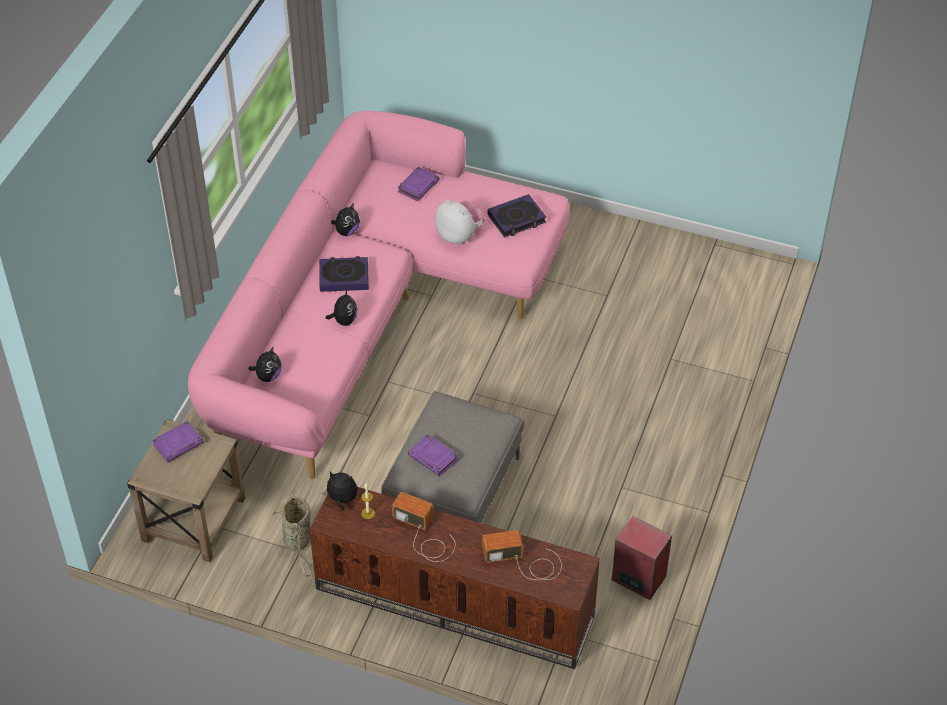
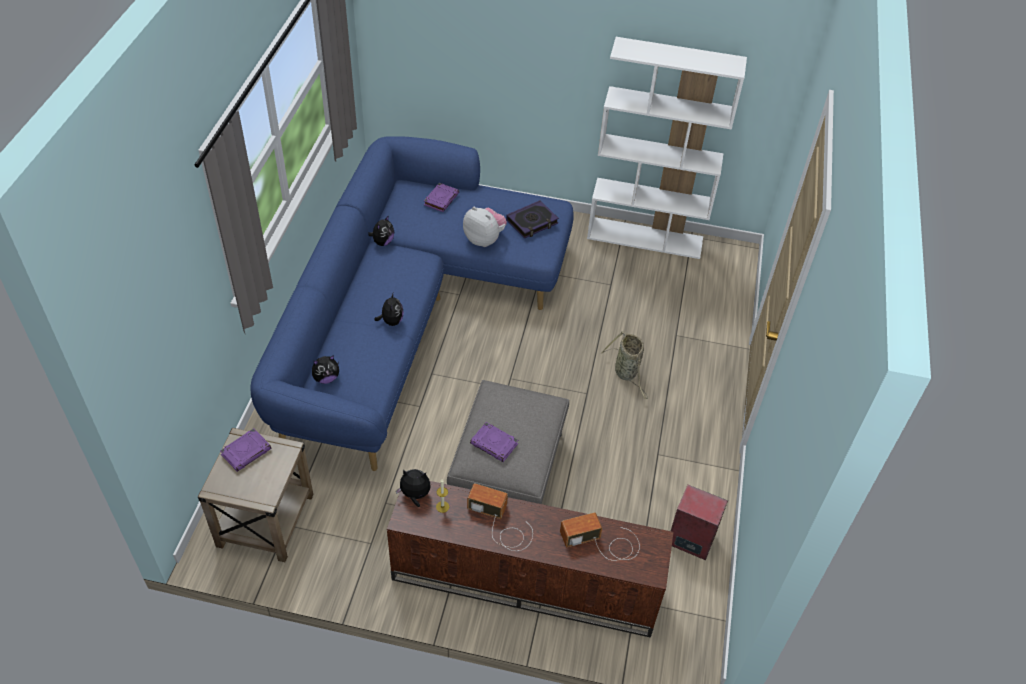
camera: 10 degrees left, 0 degrees up
pink sofa [188,111,570,479] -> blue sofa [250,136,574,471]
plush toy [248,347,282,382] -> plush toy turned 45 degrees clockwise [312,355,339,384]
basket [270,493,312,577] -> basket moved to [601,331,648,399]
book [320,256,369,292] -> none
none -> white bookcase [587,37,747,259]

